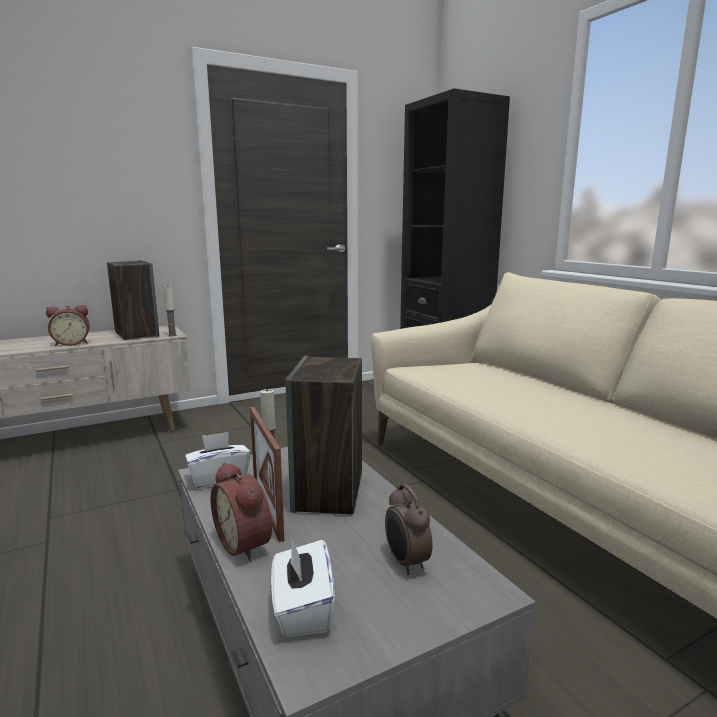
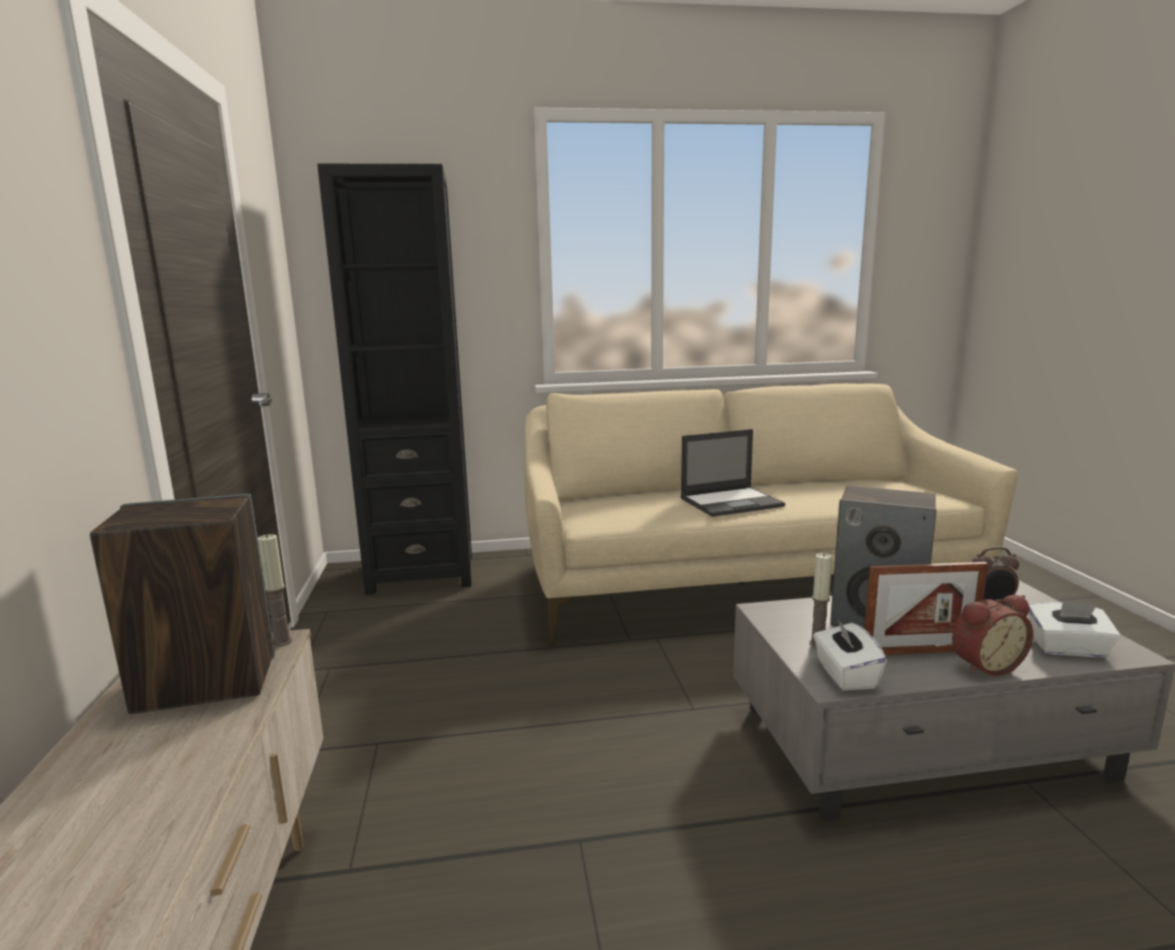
camera: 70 degrees left, 0 degrees up
alarm clock [46,305,90,346] -> none
none -> laptop [681,429,785,517]

